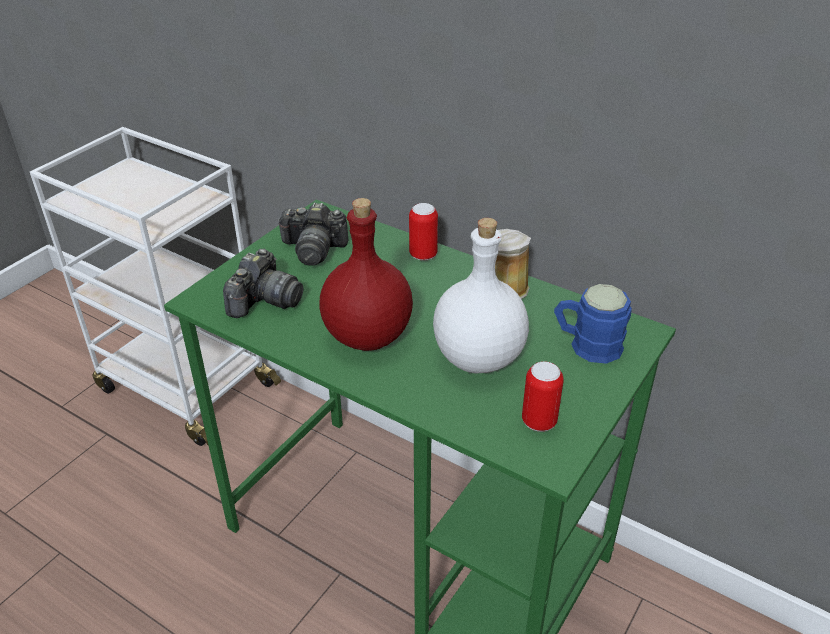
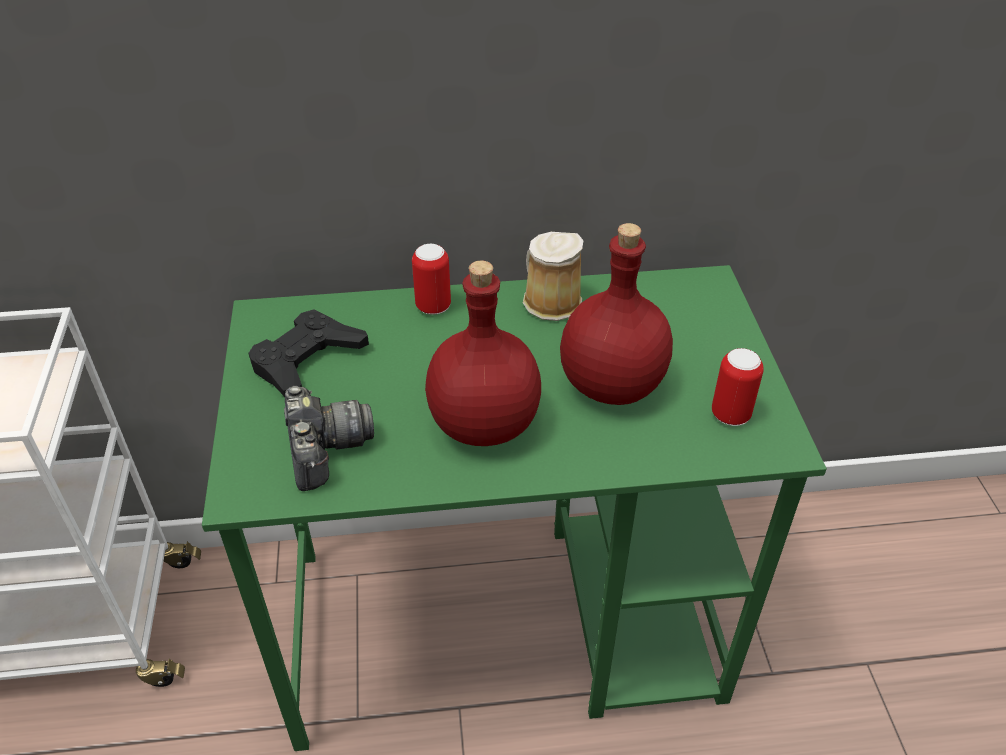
camera: 40 degrees left, 5 degrees up
camera [277,202,348,266] -> black game controller [248,309,369,397]
white bottle [433,218,529,374] -> red bottle [560,223,673,405]
blue mug [554,284,632,364] -> none

